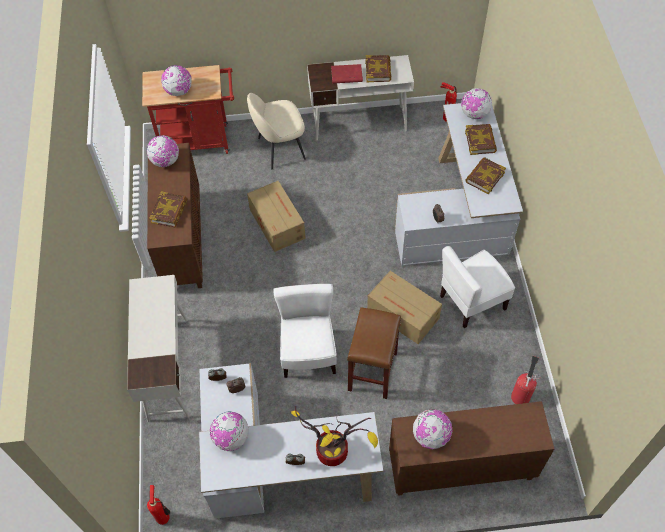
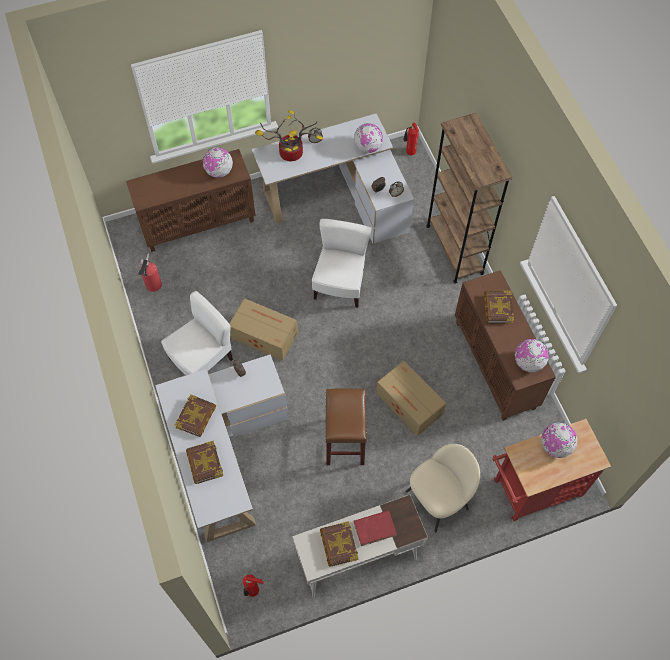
camera: 165 degrees right, 5 degrees up
white desk [127,275,190,422] -> brown bookcase [426,113,512,284]
white chair [273,284,337,378] -> white chair turned 150 degrees counterclockwise [312,219,372,308]
brown stool [347,307,401,399] -> brown stool moved to [325,388,367,465]
globe [461,88,492,119] -> none

